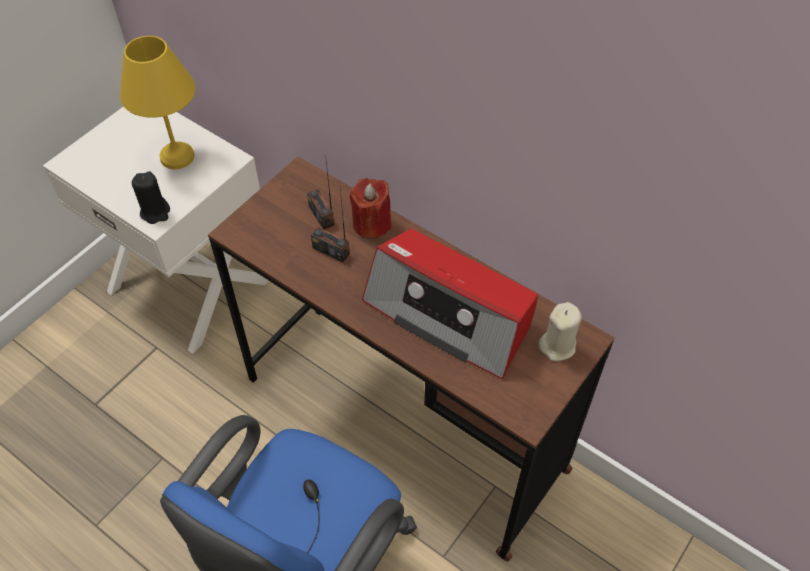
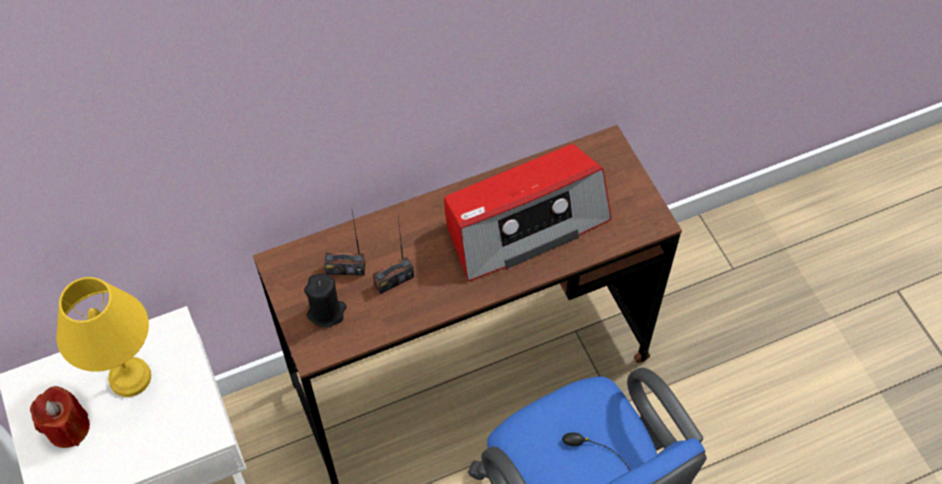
camera: 60 degrees left, 5 degrees up
black candle [132,171,170,224] -> black candle moved to [304,274,346,328]
red candle [350,178,392,239] -> red candle moved to [30,386,90,448]
beige candle [538,302,582,361] -> none

